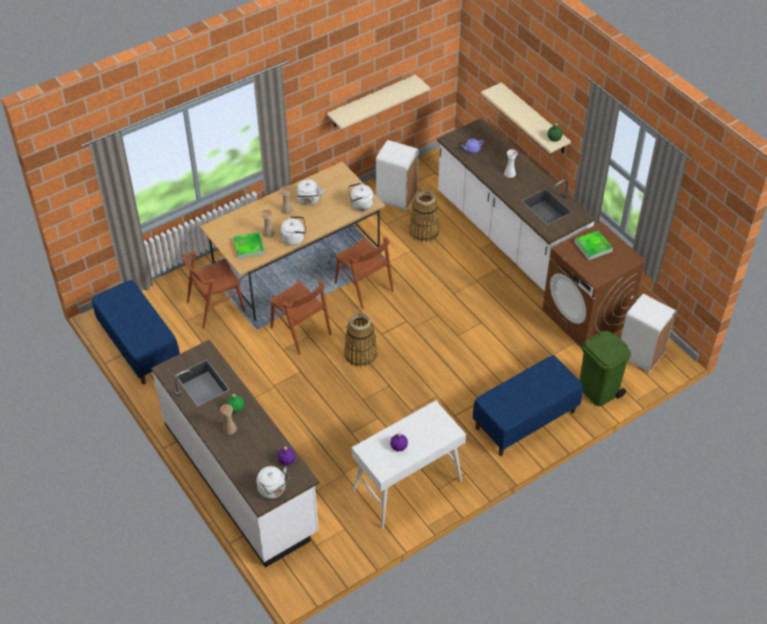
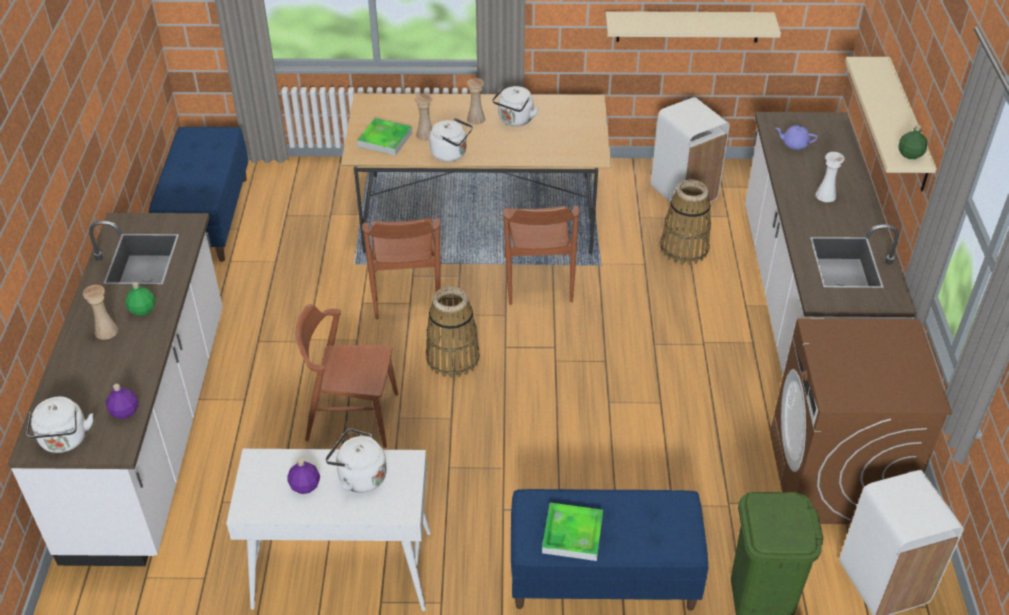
camera: 35 degrees right, 5 degrees down
brown chair [183,251,245,329] -> brown chair moved to [296,304,398,448]
white kettle [348,183,374,211] -> white kettle moved to [325,429,387,493]
tray [574,230,613,260] -> tray moved to [542,503,603,561]

